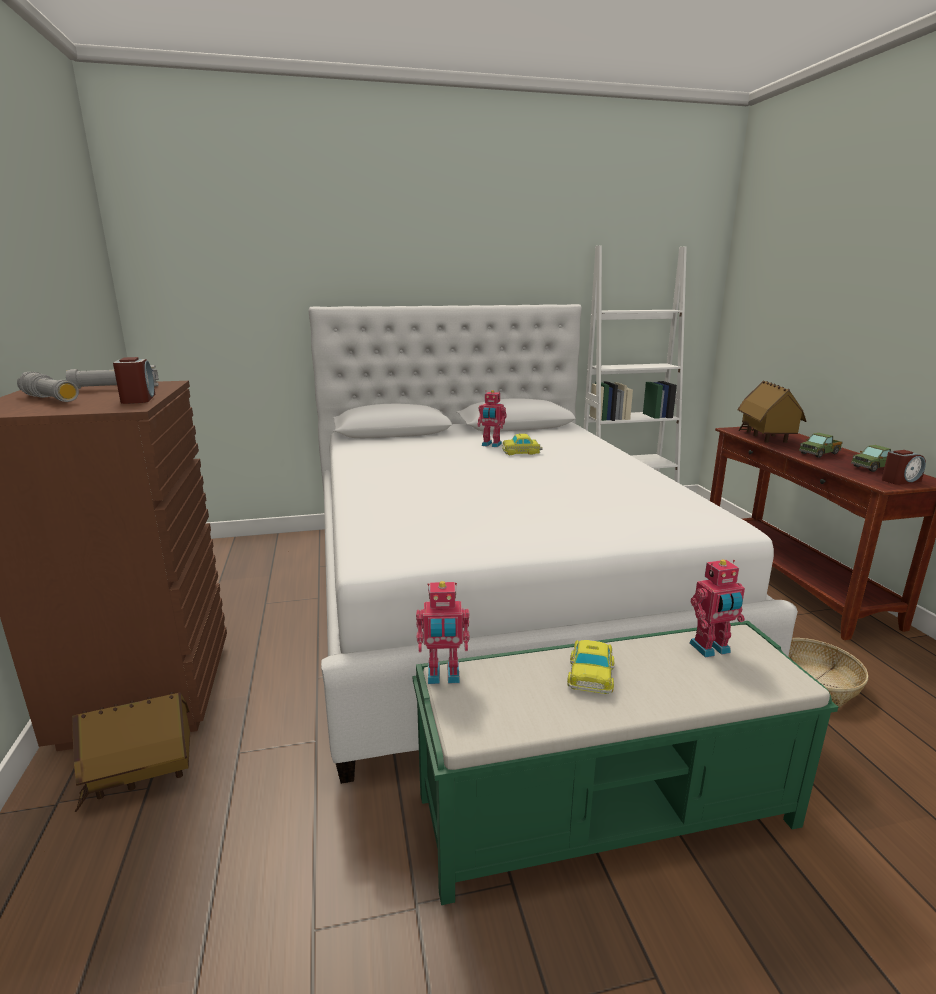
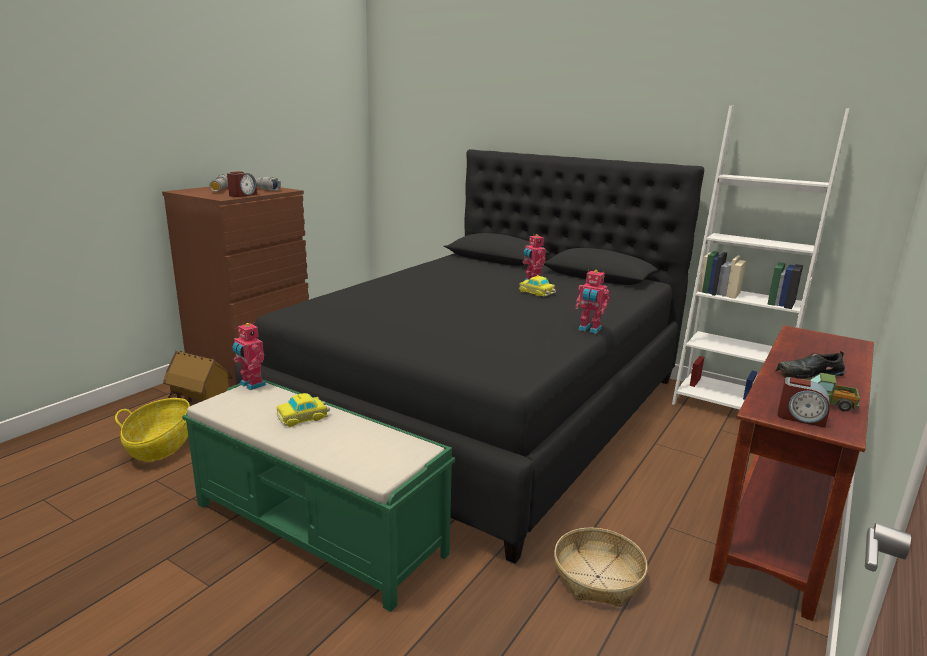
camera: 45 degrees right, 0 degrees up
white bed [309,304,798,784] -> black bed [235,149,704,564]
toy robot [689,559,745,658] -> toy robot moved to [575,270,610,334]
toy house [738,381,806,443] -> none
toy truck [799,433,843,458] -> black shoe [774,351,845,379]
none -> basket [115,398,190,461]

